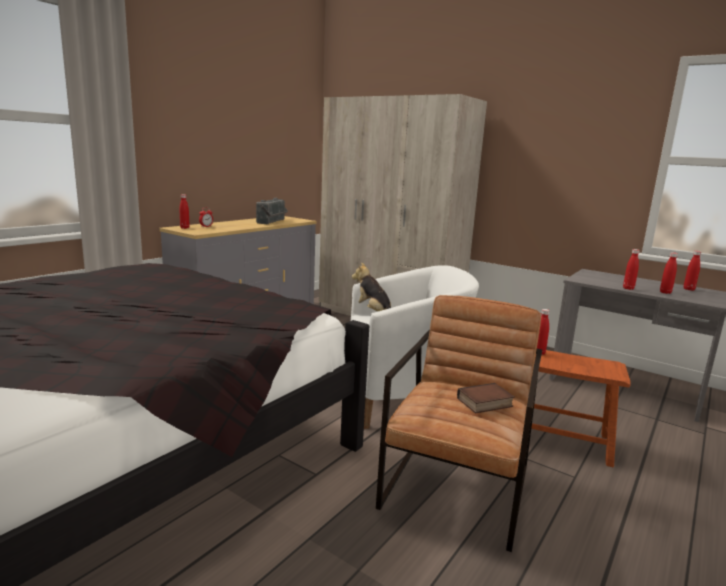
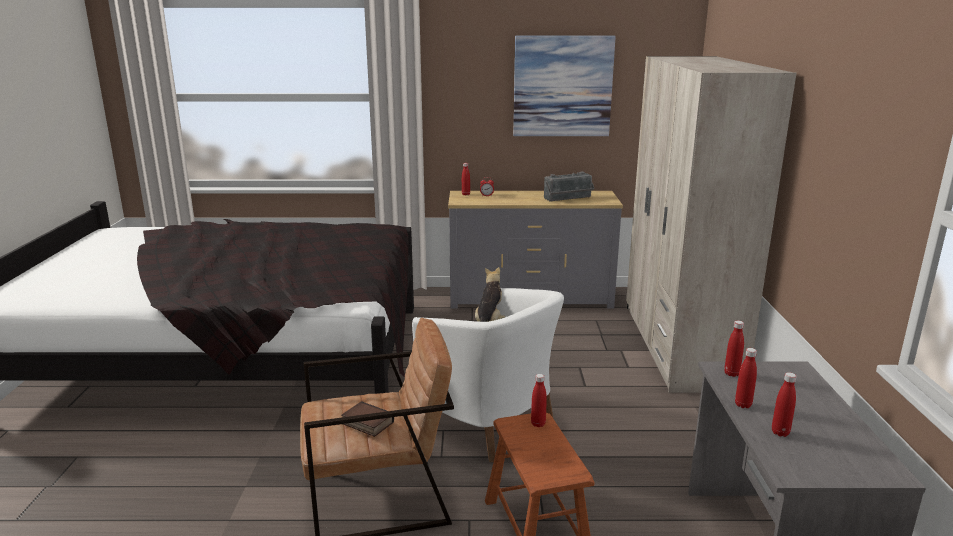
camera: 55 degrees right, 5 degrees up
red bottle [684,251,701,291] -> red bottle moved to [724,321,744,377]
none -> picture [513,36,616,136]

